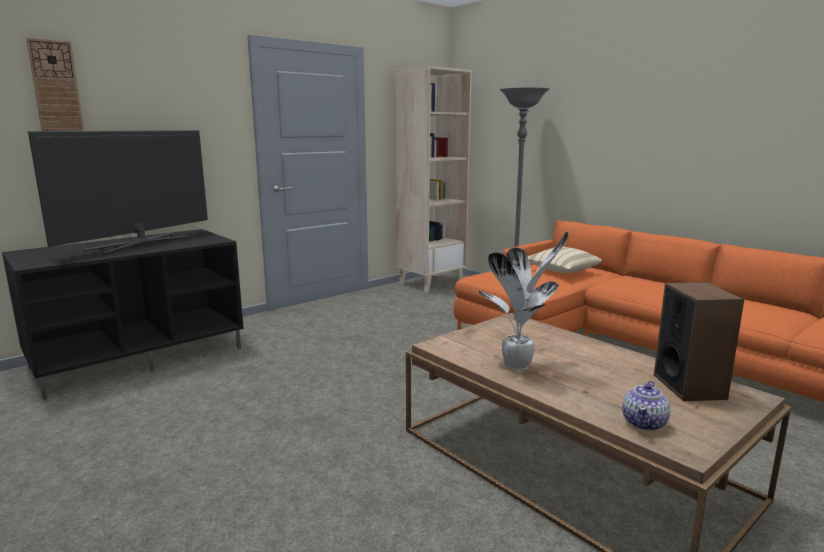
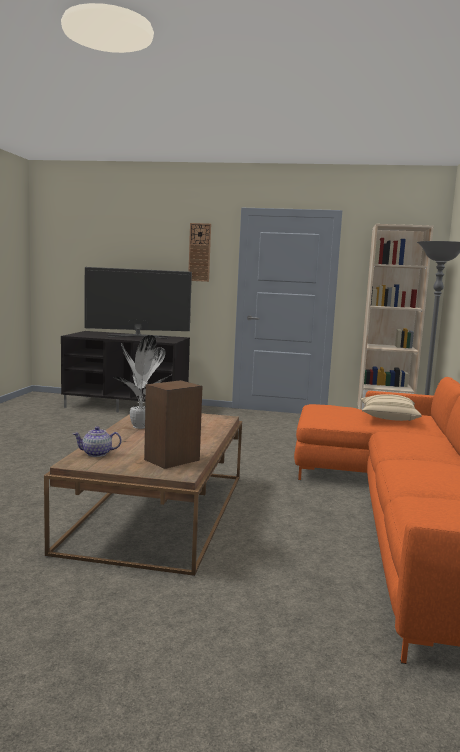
camera: 50 degrees right, 5 degrees down
wall clock [26,38,84,131] -> wall clock moved to [189,223,211,282]

